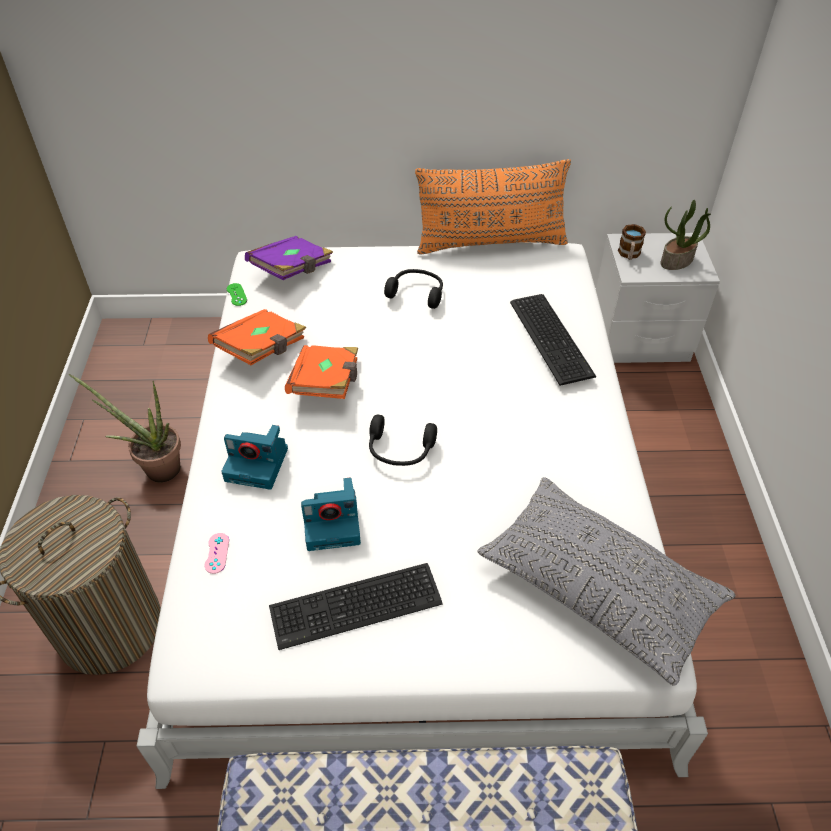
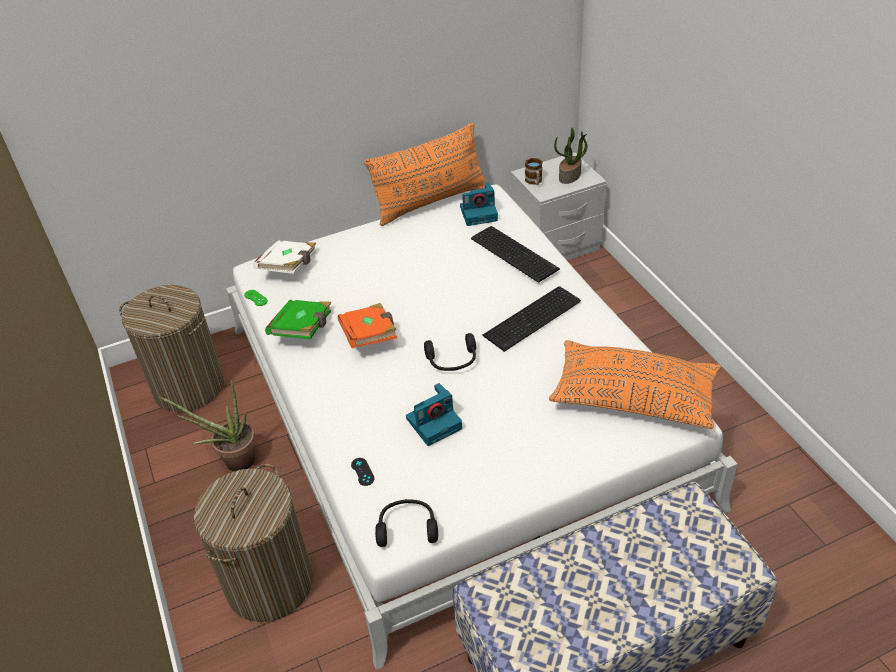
camera: 20 degrees left, 5 degrees down
pink game controller [205,533,229,574] -> black game controller [351,458,375,486]
orange book [208,309,306,365] -> green book [265,300,331,340]
camera [221,425,288,490] -> camera moved to [460,182,498,226]
purple book [245,236,333,280] -> white book [253,240,316,274]
keyboard [269,563,443,650] -> keyboard moved to [482,286,581,352]
black headphones [384,269,443,309] -> black headphones moved to [375,499,438,547]
grey pillow [477,477,736,686] -> orange pillow [549,340,721,429]
none -> laundry basket [119,285,224,412]

